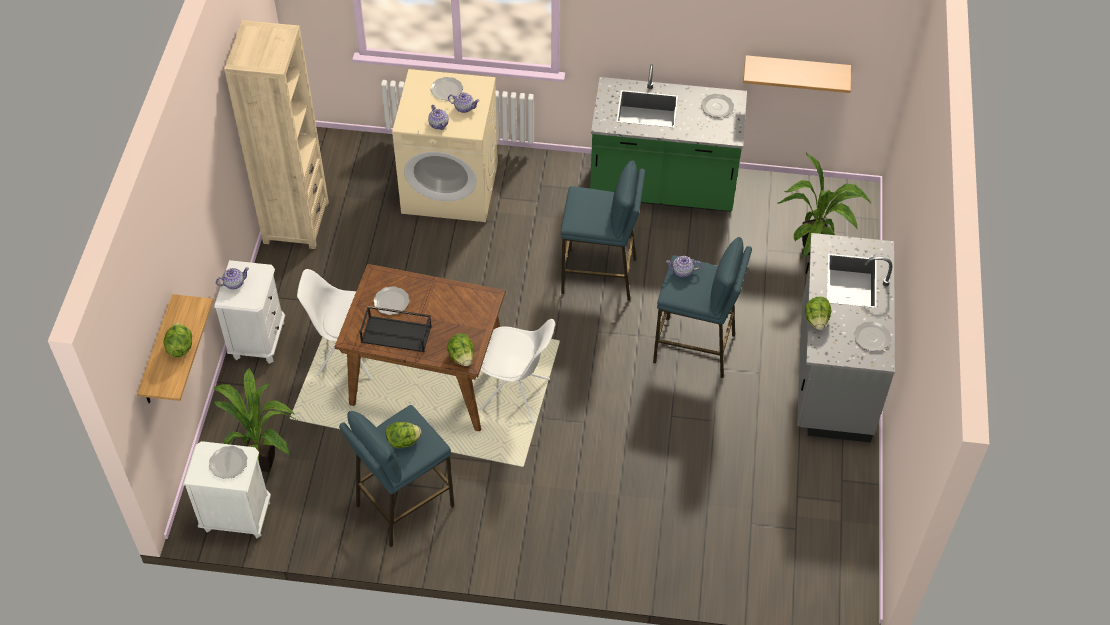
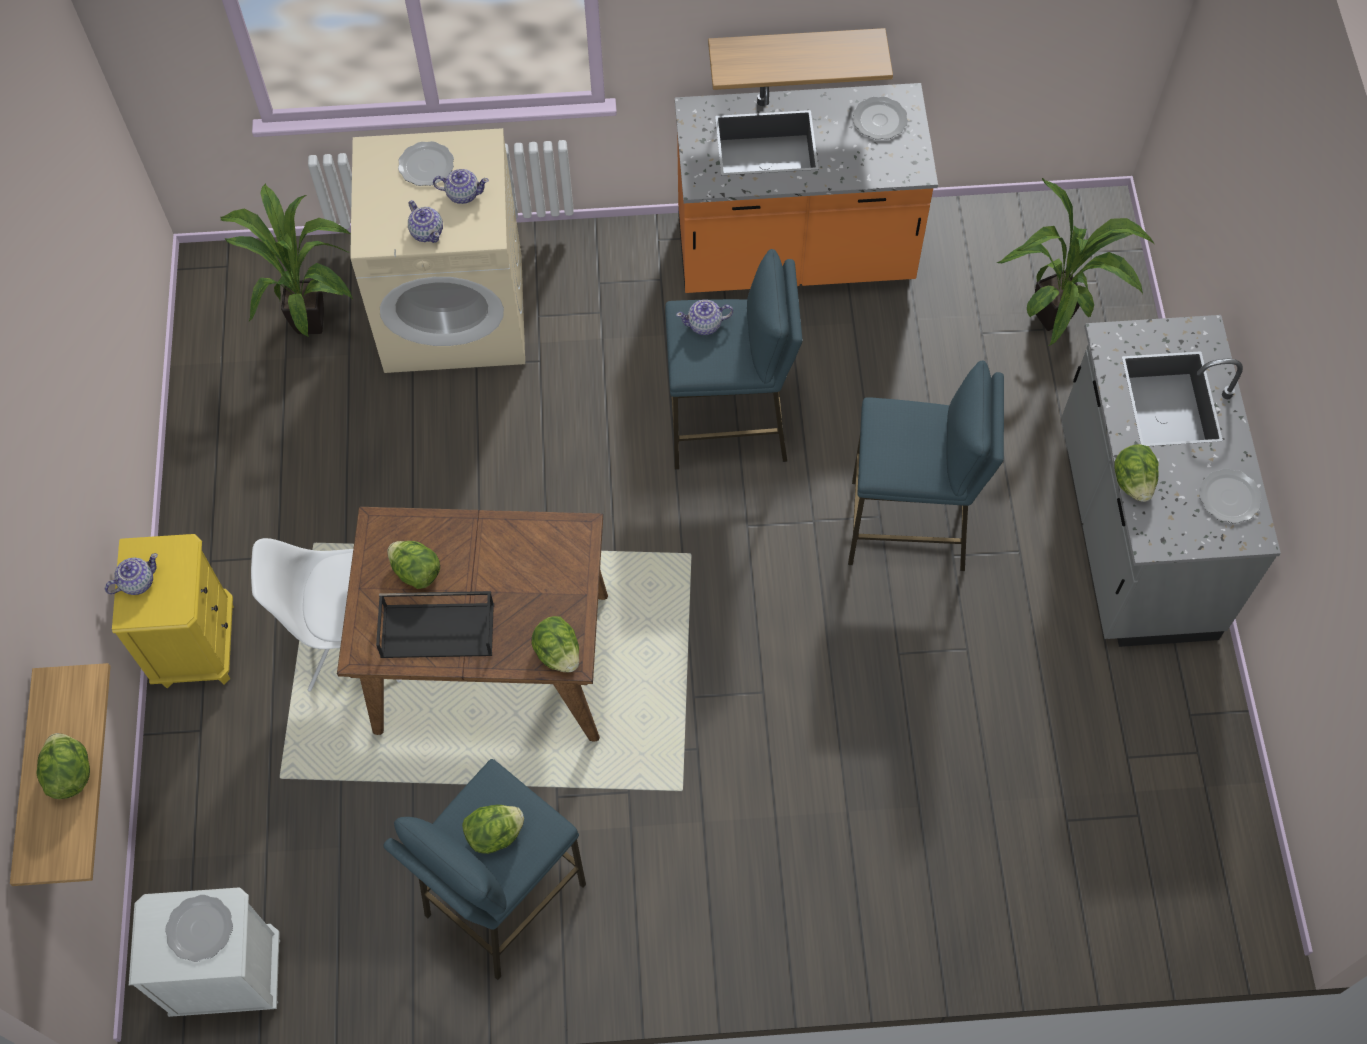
camera: 10 degrees left, 10 degrees up
potted plant [214,368,299,472] -> potted plant moved to [220,184,353,337]
white nightstand [215,260,285,364] -> yellow nightstand [112,534,234,688]
beige bookcase [224,20,329,249] -> none
plate [373,286,410,315] -> lettuce [387,541,440,589]
white chair [480,319,555,423] -> none
green counter [590,64,747,212] -> orange counter [675,83,938,293]
teapot [666,256,701,277] -> teapot moved to [676,300,733,335]
shelf [743,55,851,93] -> shelf moved to [708,28,893,90]

